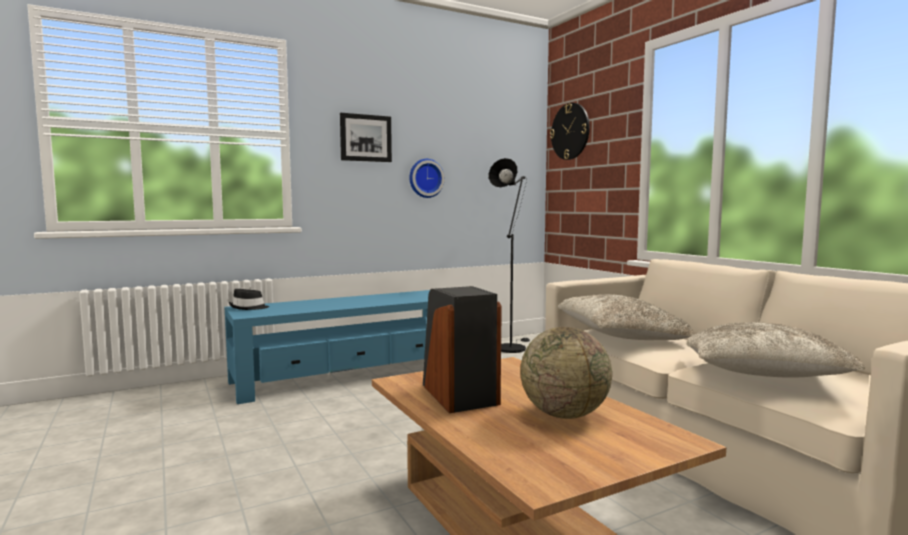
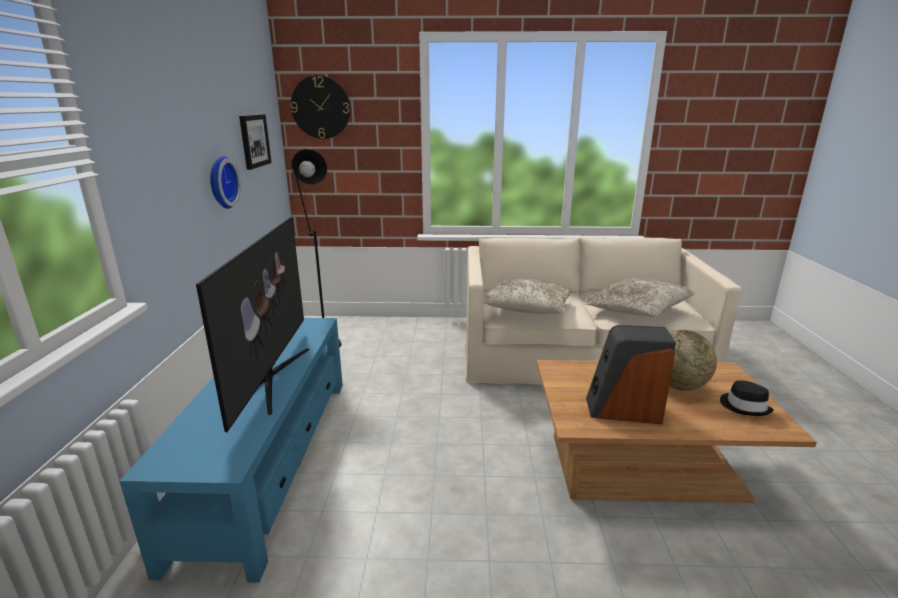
camera: 60 degrees left, 15 degrees up
black hat [229,289,269,310] -> black hat moved to [720,380,773,416]
picture [340,113,392,162] -> picture moved to [239,114,272,170]
none -> television [196,217,309,432]

